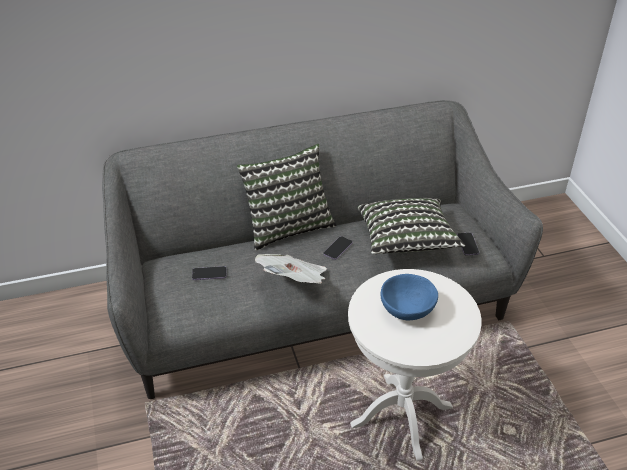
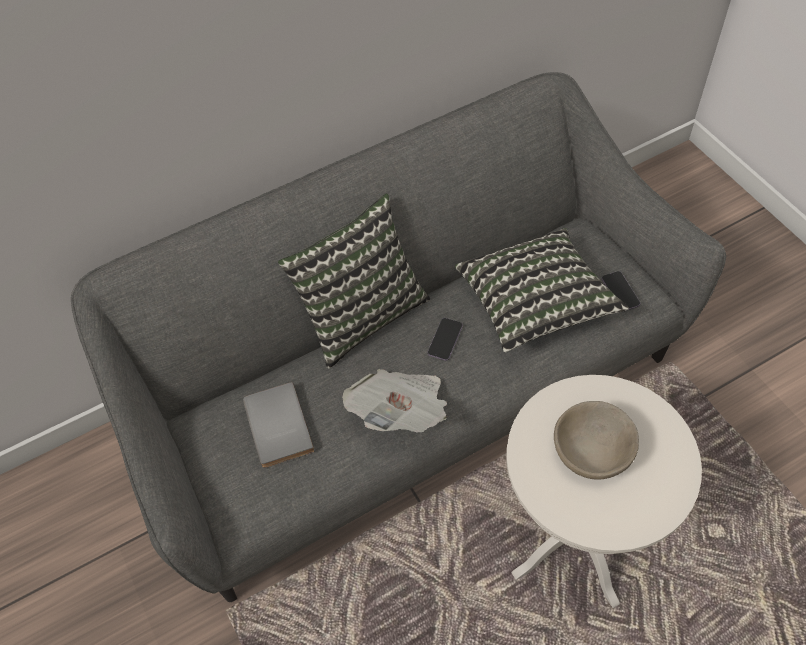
camera: 10 degrees left, 15 degrees up
phone [192,266,226,280] -> grey book [243,382,315,468]
blue bowl [380,274,438,320] -> beige bowl [554,401,639,480]

